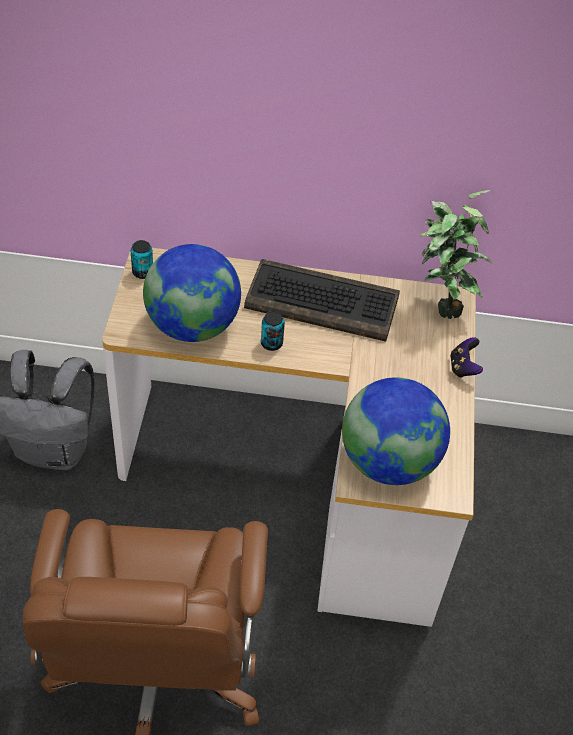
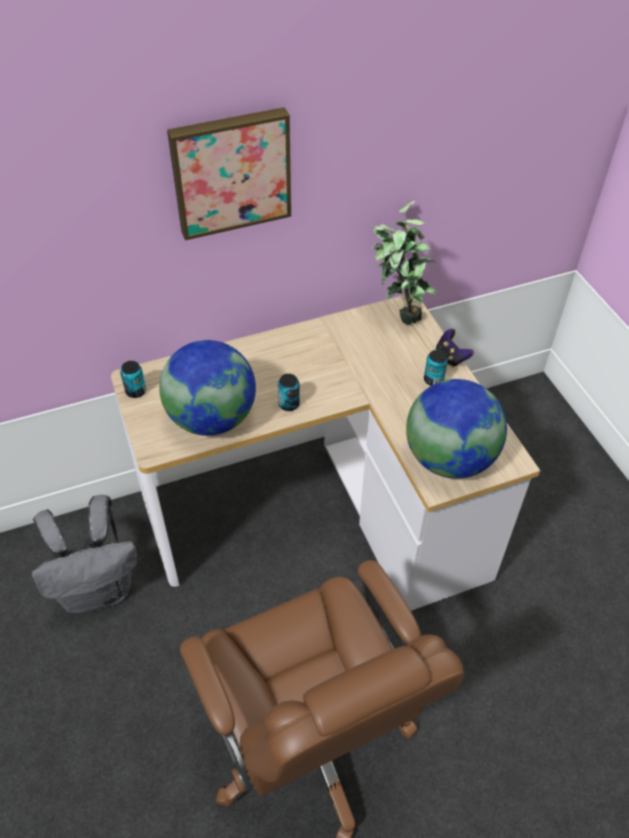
camera: 25 degrees left, 0 degrees up
keyboard [244,259,400,342] -> none
none -> picture [167,107,291,240]
none -> can [424,350,448,386]

